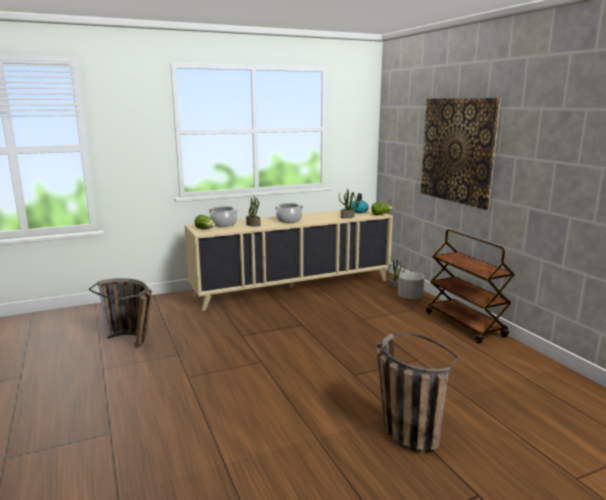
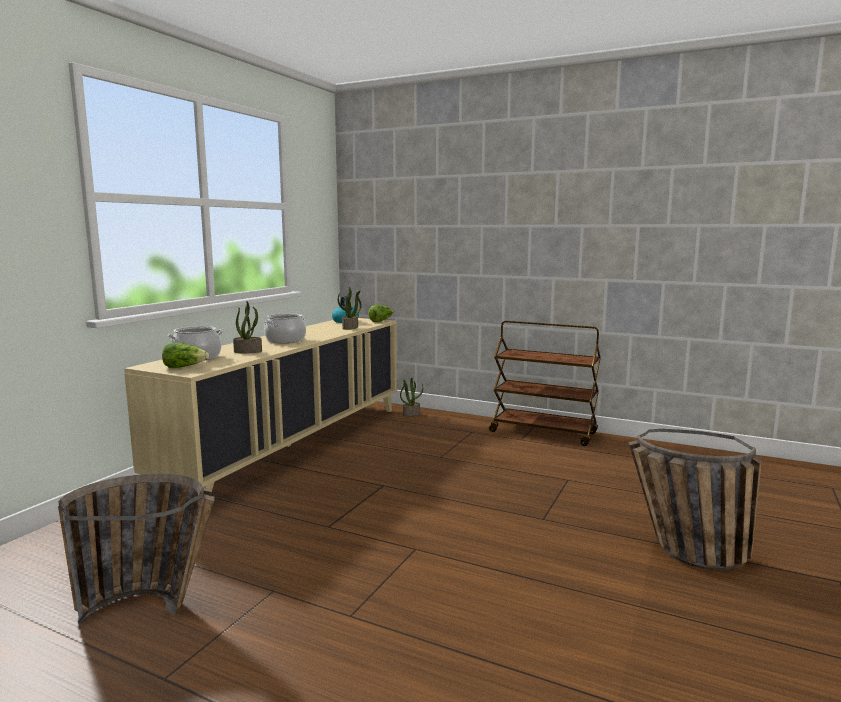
camera: 40 degrees left, 5 degrees down
grey planter [398,272,425,300] -> none
picture [421,98,501,210] -> none

